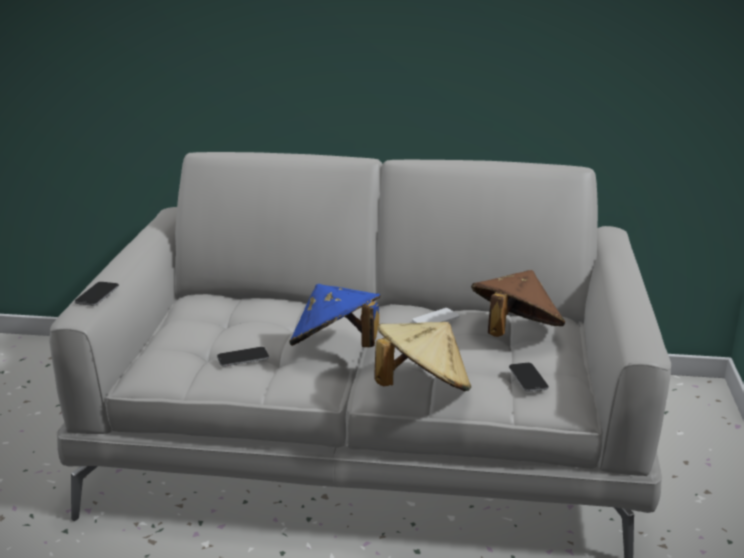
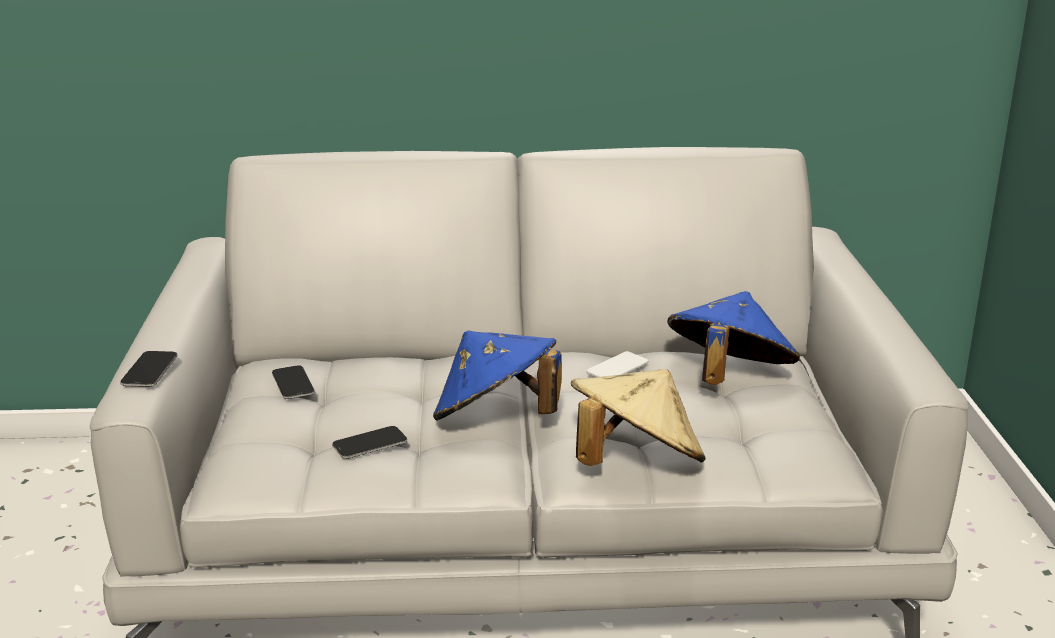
camera: 10 degrees left, 0 degrees up
brown hat [471,270,565,337] -> blue hat [667,291,800,385]
phone [509,363,549,392] -> phone moved to [272,365,315,399]

